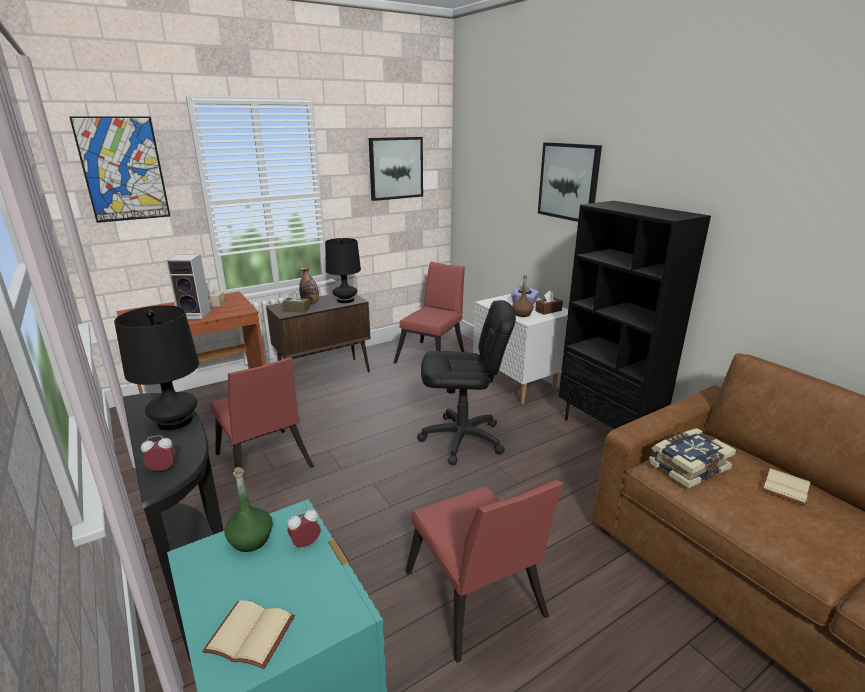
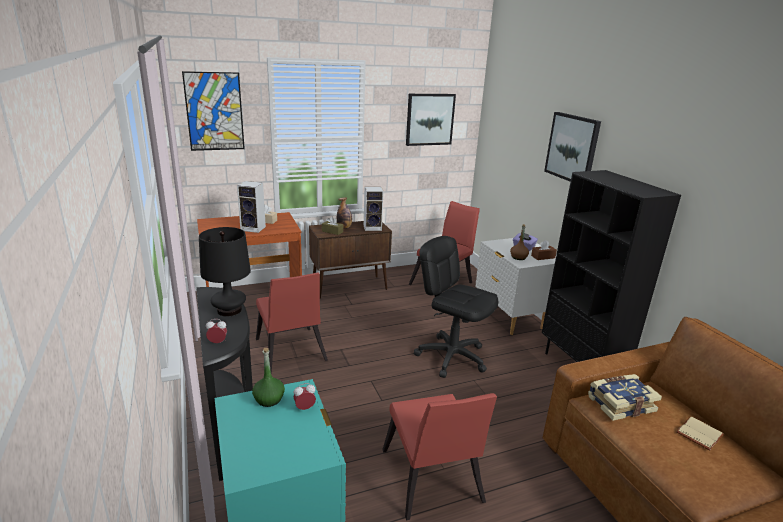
camera: 10 degrees right, 0 degrees up
beige book [202,600,295,669] -> none
black table lamp [325,238,361,303] -> speaker [364,187,383,231]
black office chair [417,300,516,465] -> black office chair turned 150 degrees counterclockwise [414,236,498,378]

